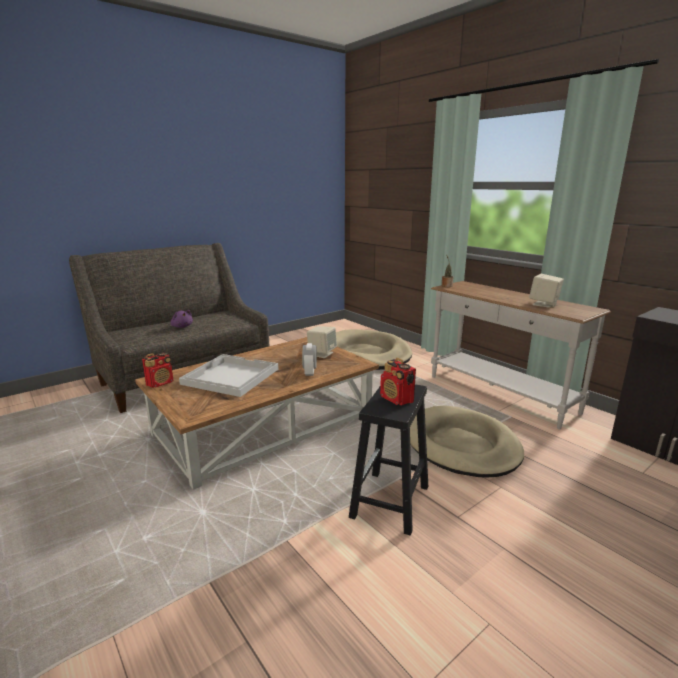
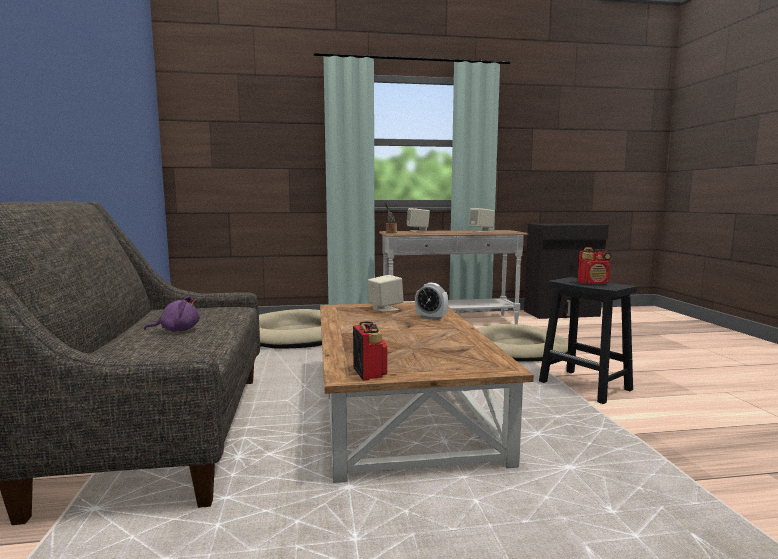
camera: 60 degrees left, 10 degrees down
white tray [179,354,278,397] -> none
none -> beige speaker [407,208,430,232]

